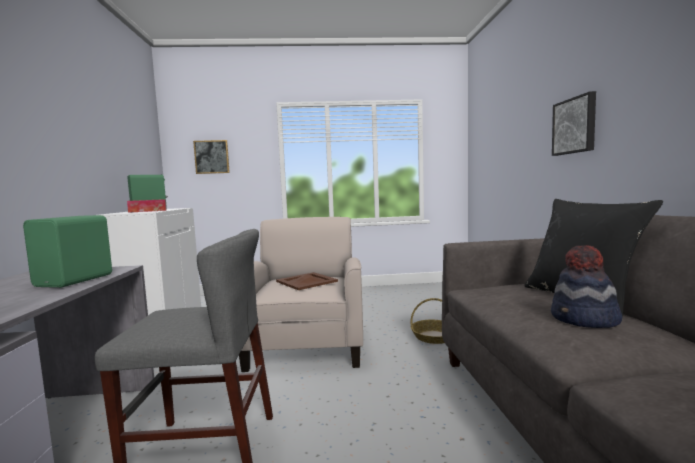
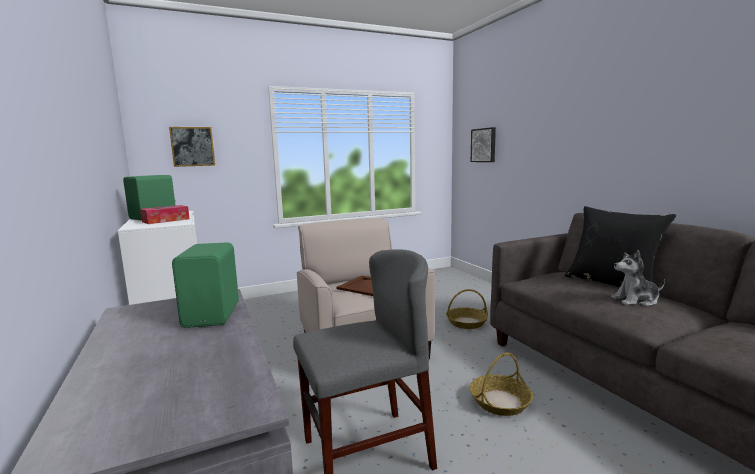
camera: 20 degrees left, 5 degrees up
hat [551,245,622,328] -> plush toy [611,250,665,306]
picture [552,91,596,156] -> picture moved to [471,127,496,162]
none -> basket [470,353,533,416]

